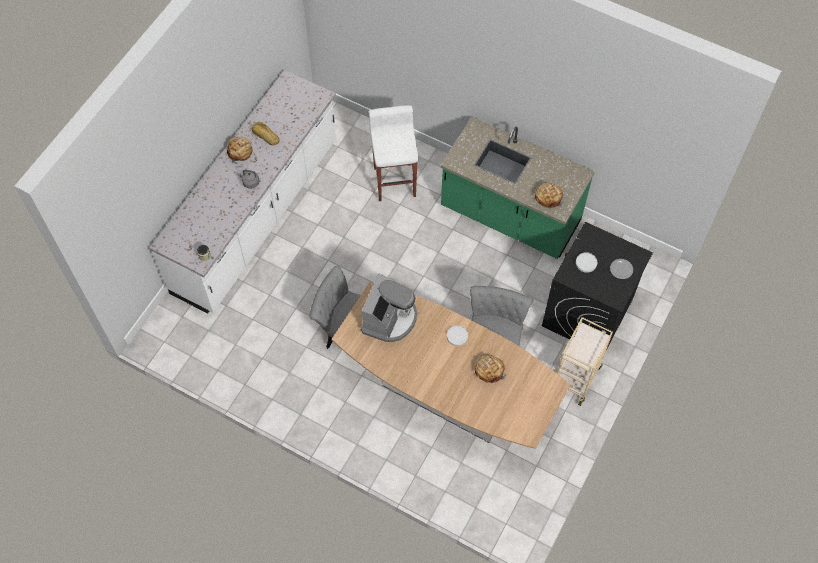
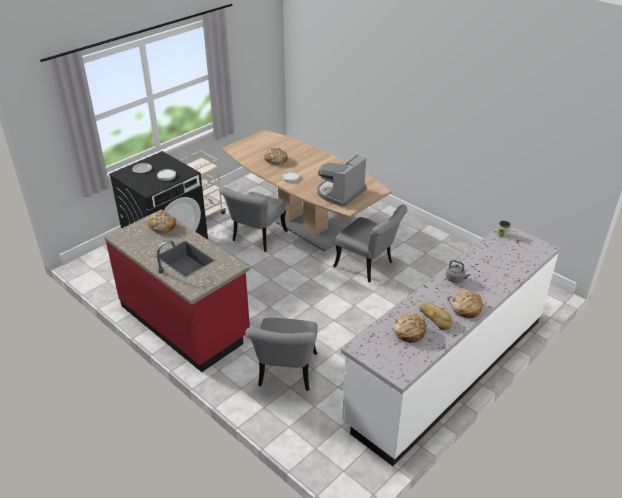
camera: 165 degrees left, 25 degrees down
white stool [369,105,418,201] -> grey chair [245,318,318,391]
green counter [440,117,595,259] -> red counter [104,210,250,372]
none -> bread [394,313,426,343]

